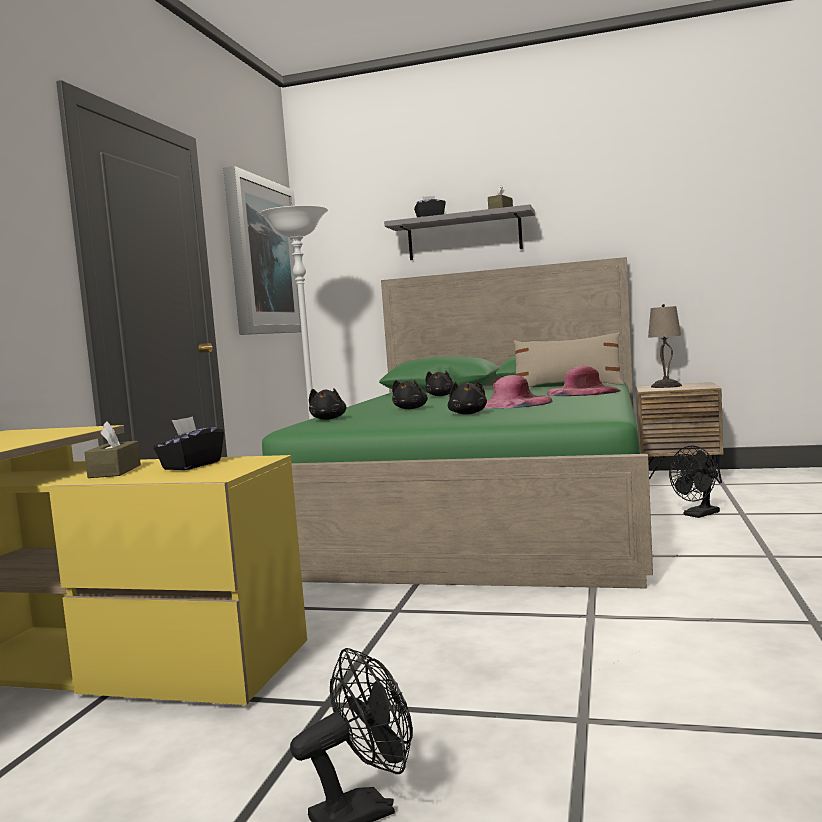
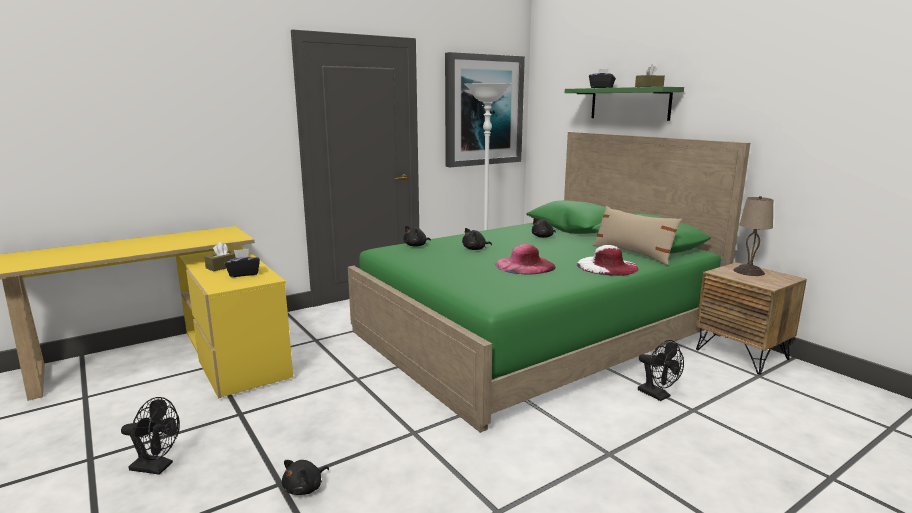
camera: 40 degrees right, 10 degrees up
grey shelf [384,204,535,260] -> green shelf [565,87,684,121]
black plush toy [448,381,487,415] -> black plush toy moved to [282,460,329,495]
pink hat [546,366,621,396] -> white hat [577,245,639,276]
black fan [669,446,720,518] -> black fan turned 135 degrees counterclockwise [638,340,684,401]

